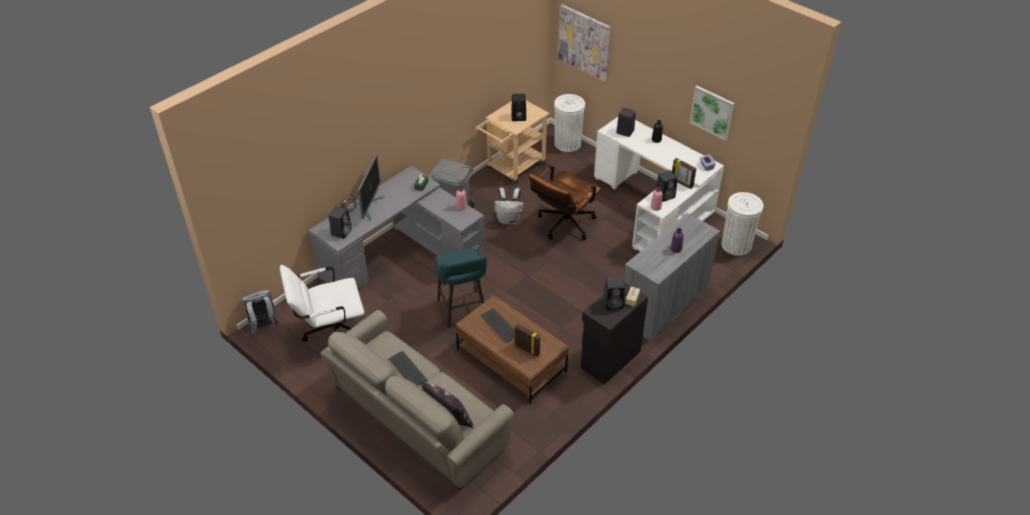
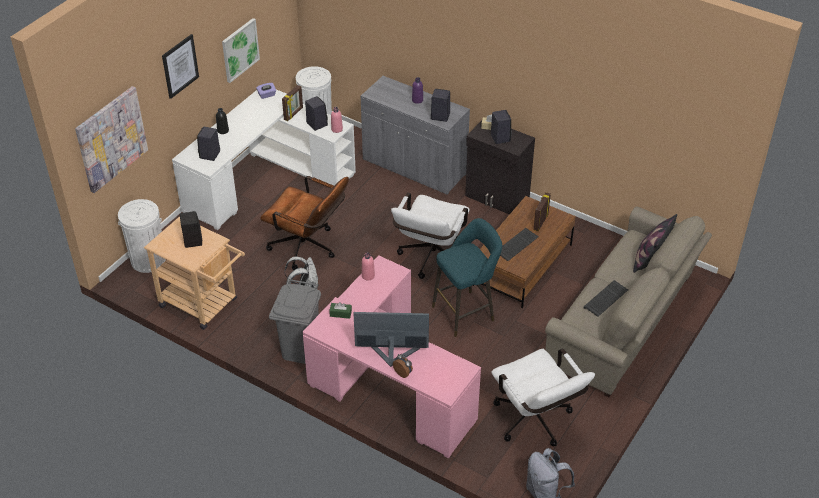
camera: 100 degrees left, 0 degrees up
grey desk [309,166,485,289] -> pink desk [303,255,481,459]
black speaker [328,206,352,239] -> black speaker moved to [431,89,450,122]
none -> picture [162,34,199,99]
none -> white office chair [391,193,470,279]

